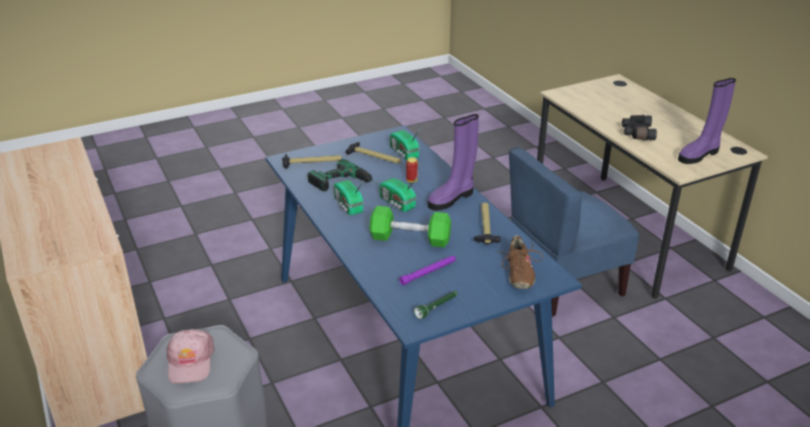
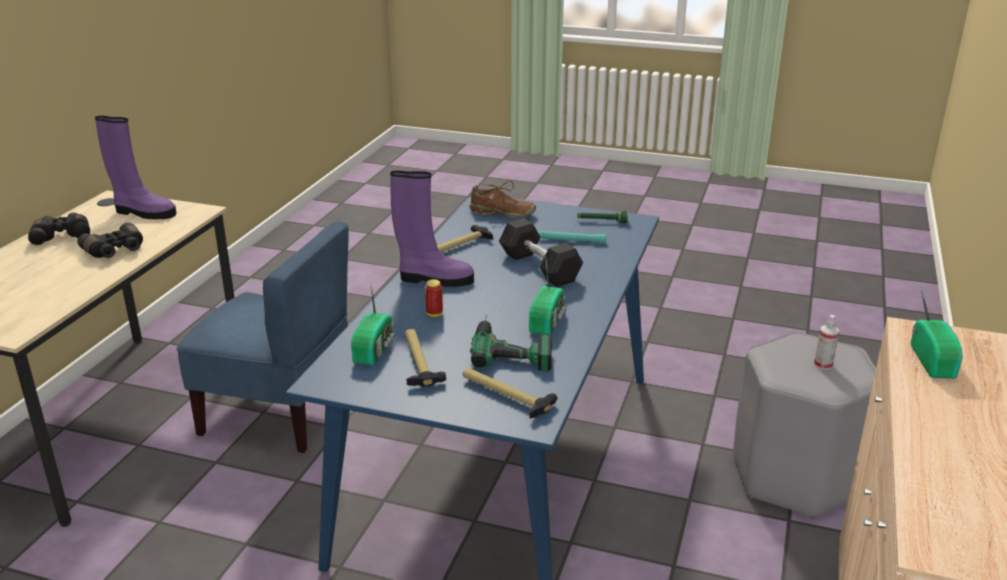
camera: 135 degrees left, 5 degrees down
pink cap [166,329,215,383] -> spray bottle [814,315,839,370]
green dumbbell [369,206,451,247] -> black dumbbell [499,218,583,287]
radio [379,176,418,212] -> radio moved to [911,285,963,379]
purple flashlight [399,256,456,285] -> turquoise flashlight [537,231,606,244]
brown shoe [500,235,543,289] -> brown shoe turned 60 degrees clockwise [469,180,536,218]
none -> black binoculars [28,213,90,245]

